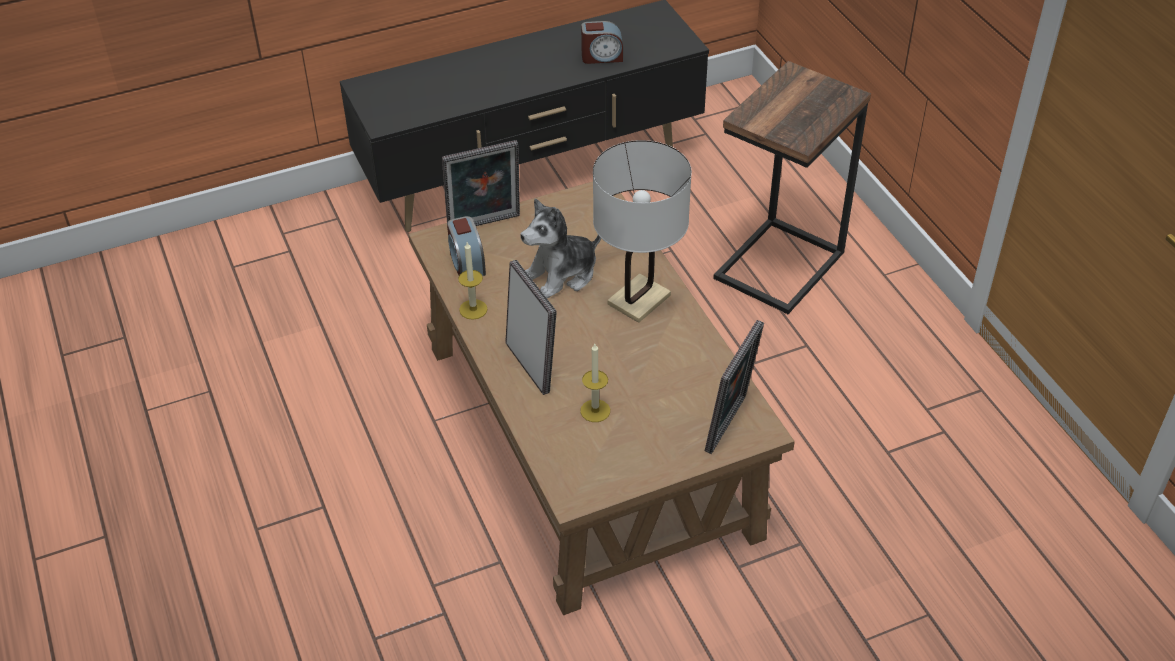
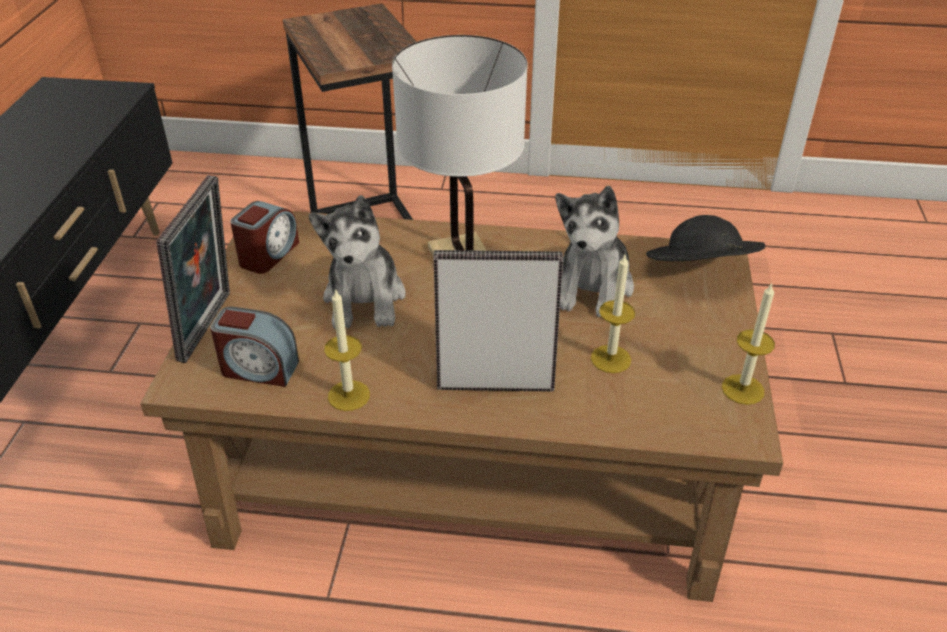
camera: 60 degrees left, 5 degrees down
alarm clock [581,21,623,64] -> alarm clock moved to [230,201,299,274]
picture frame [705,320,764,454] -> black hat [646,215,765,261]
none -> plush toy [555,186,634,318]
none -> candle [722,283,775,405]

